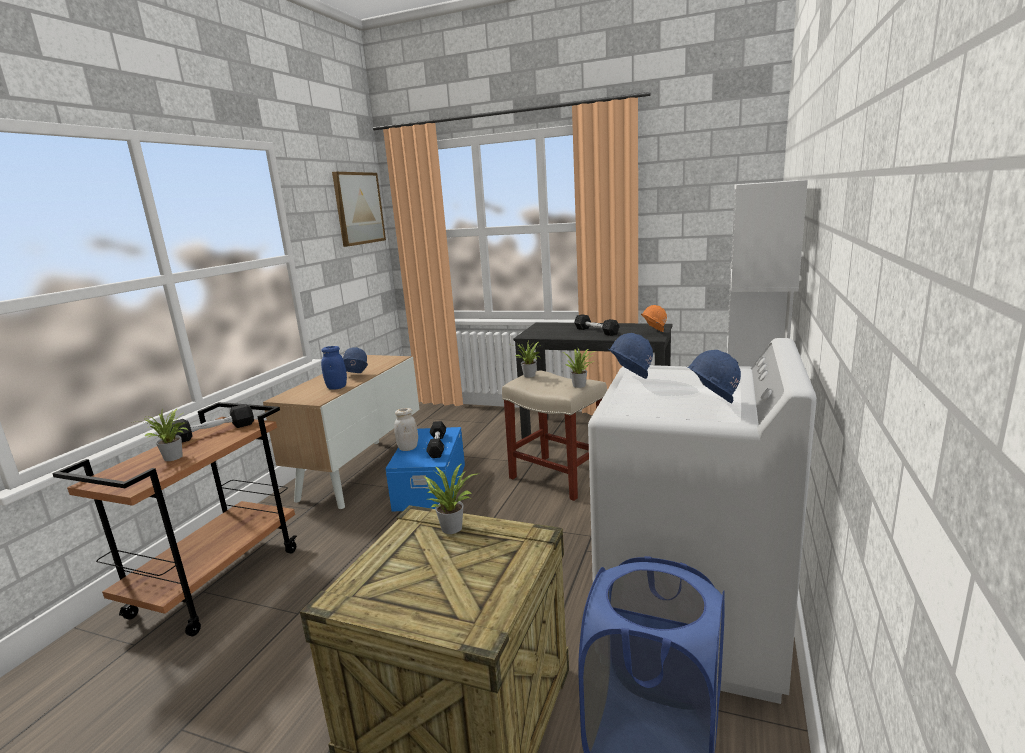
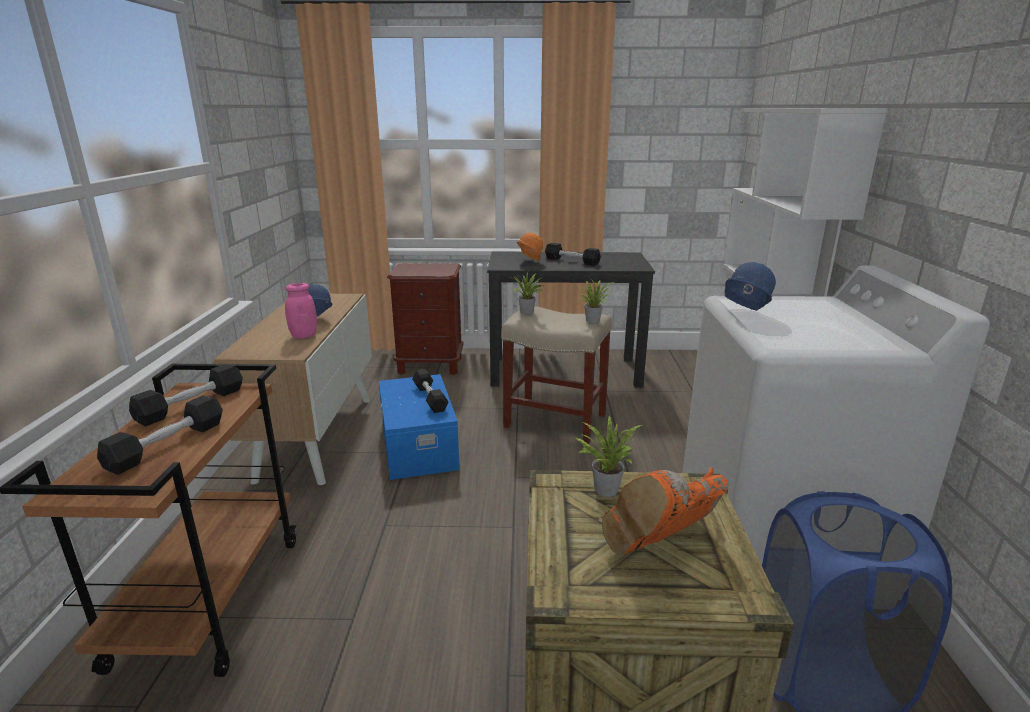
camera: 20 degrees left, 5 degrees up
potted plant [137,409,188,461] -> black dumbbell [97,395,223,475]
blue jar [321,346,347,390] -> pink jar [285,283,317,339]
picture [332,172,386,247] -> none
white jar [394,408,418,451] -> none
orange hard hat [641,305,667,332] -> orange hard hat moved to [517,232,543,261]
blue hard hat [686,350,741,404] -> none
none -> brown nightstand [387,263,464,375]
none -> orange boot [602,467,729,555]

